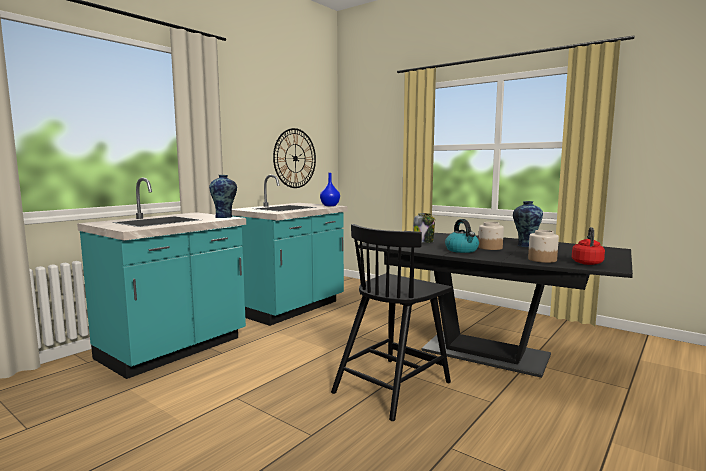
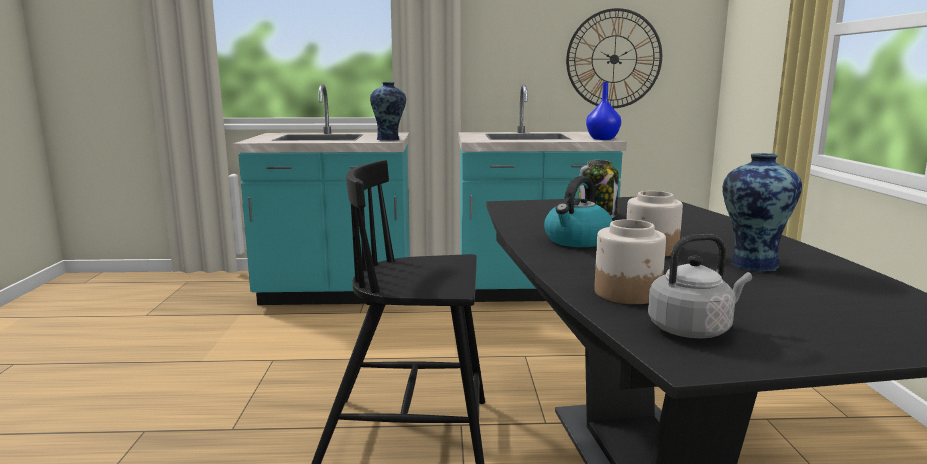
camera: 50 degrees right, 5 degrees up
red kettle [572,227,605,265] -> grey kettle [648,234,752,338]

